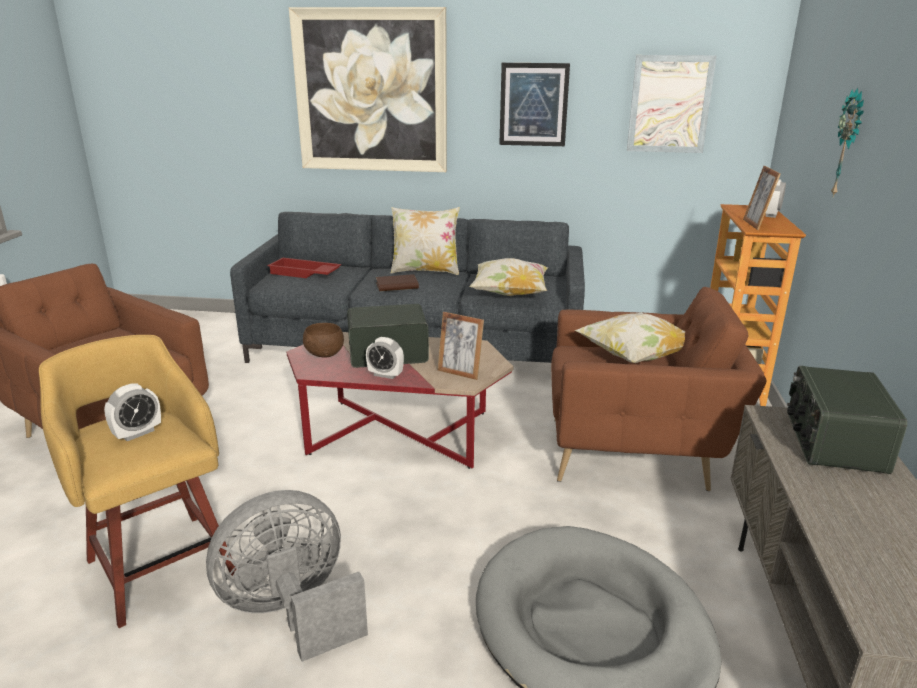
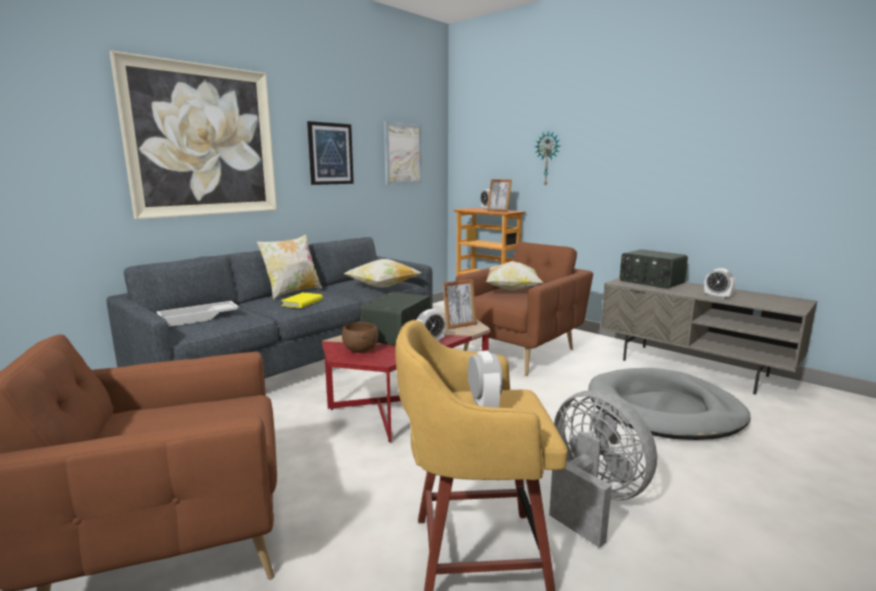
camera: 55 degrees left, 10 degrees down
grey fan [206,490,368,662] -> grey fan turned 135 degrees clockwise [549,390,657,548]
red tray [267,258,341,278] -> white tray [156,301,239,327]
brown book [376,274,419,291] -> yellow book [281,292,323,308]
none -> alarm clock [704,268,736,299]

